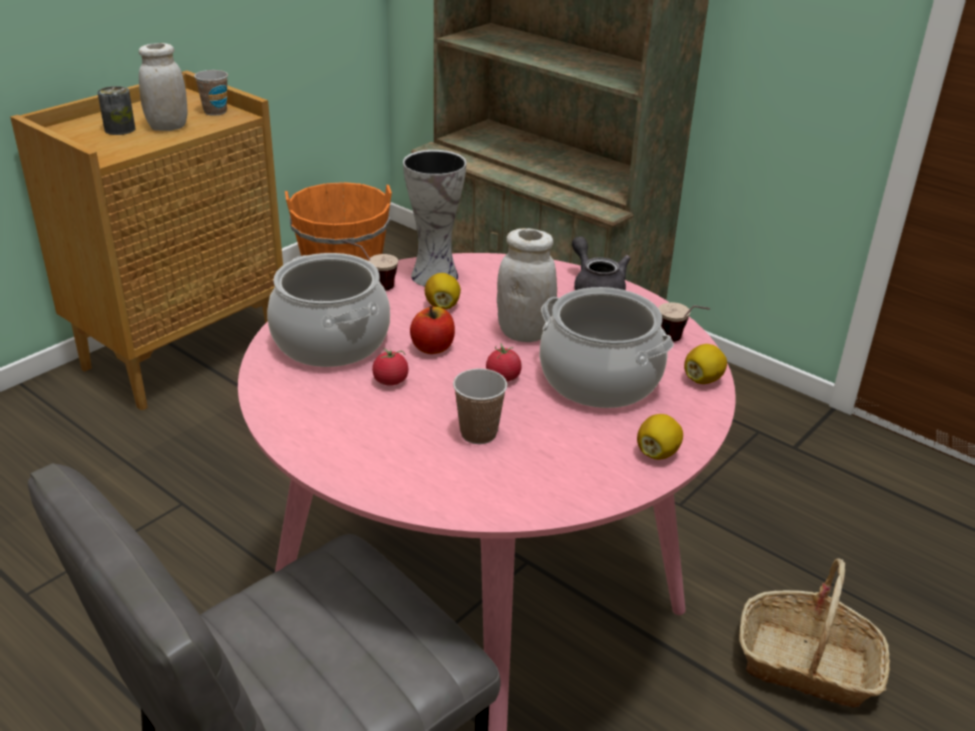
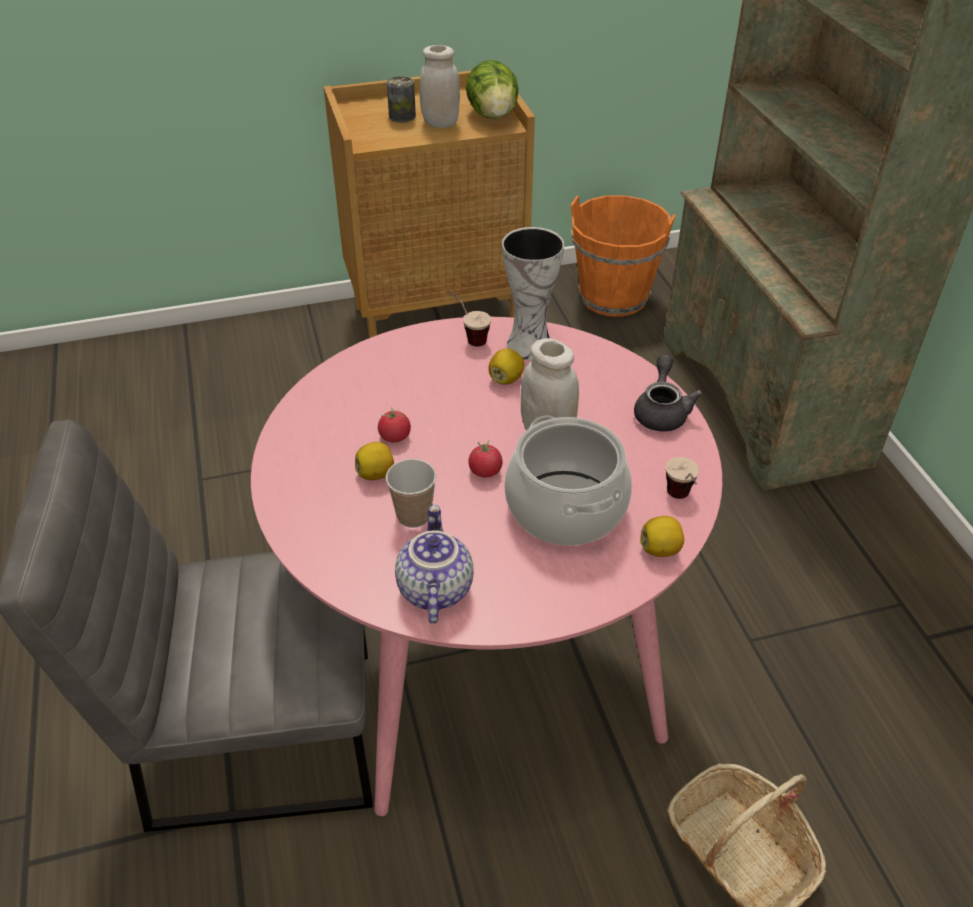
camera: 35 degrees right, 10 degrees up
cup [194,70,228,116] -> lettuce [466,60,519,119]
cooking pot [267,253,390,367] -> none
apple [410,306,455,354] -> none
lemon [637,414,683,460] -> lemon moved to [355,442,394,480]
none -> teapot [395,505,474,624]

